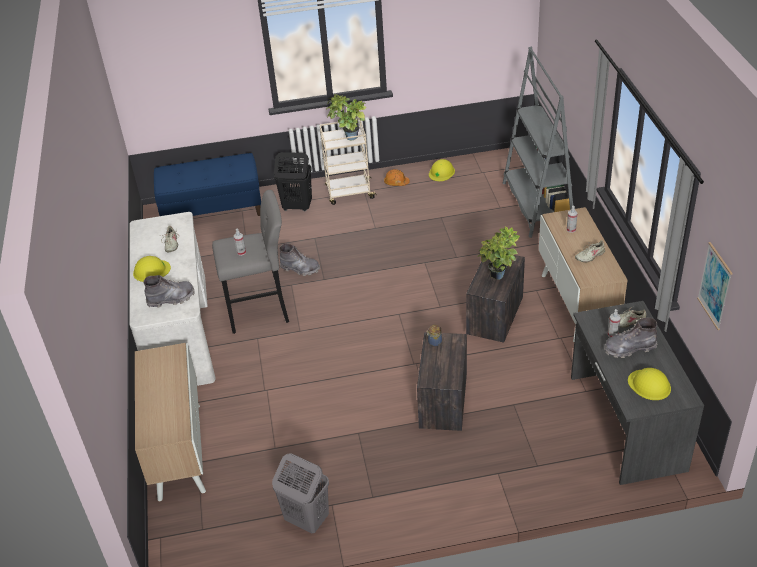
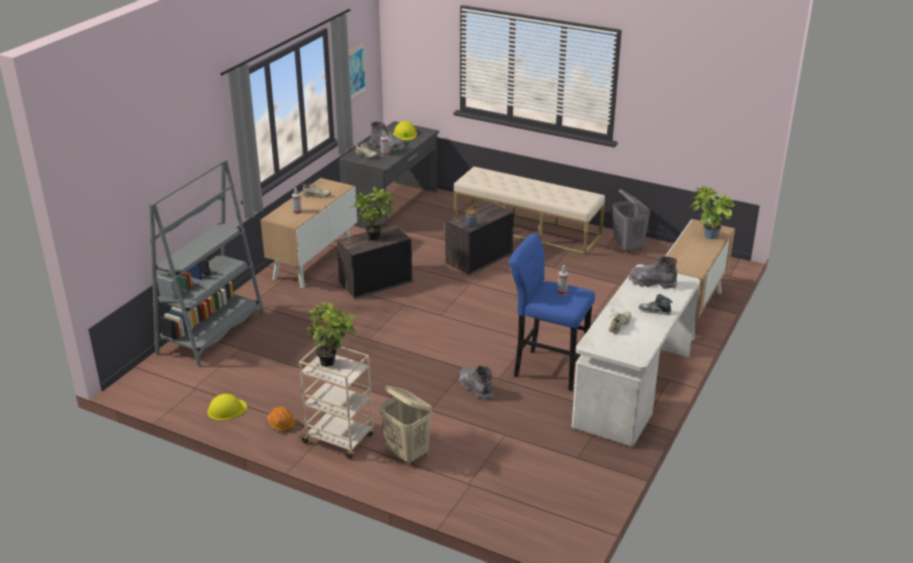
camera: 145 degrees left, 10 degrees down
yellow hard hat [133,256,171,282] -> shoe [639,294,672,315]
blue bench [154,153,261,216] -> none
grey stool [212,190,289,334] -> blue stool [509,233,595,391]
black laundry basket [274,152,312,211] -> beige laundry basket [379,386,432,465]
none -> beige bench [454,167,605,256]
none -> potted plant [690,185,735,239]

